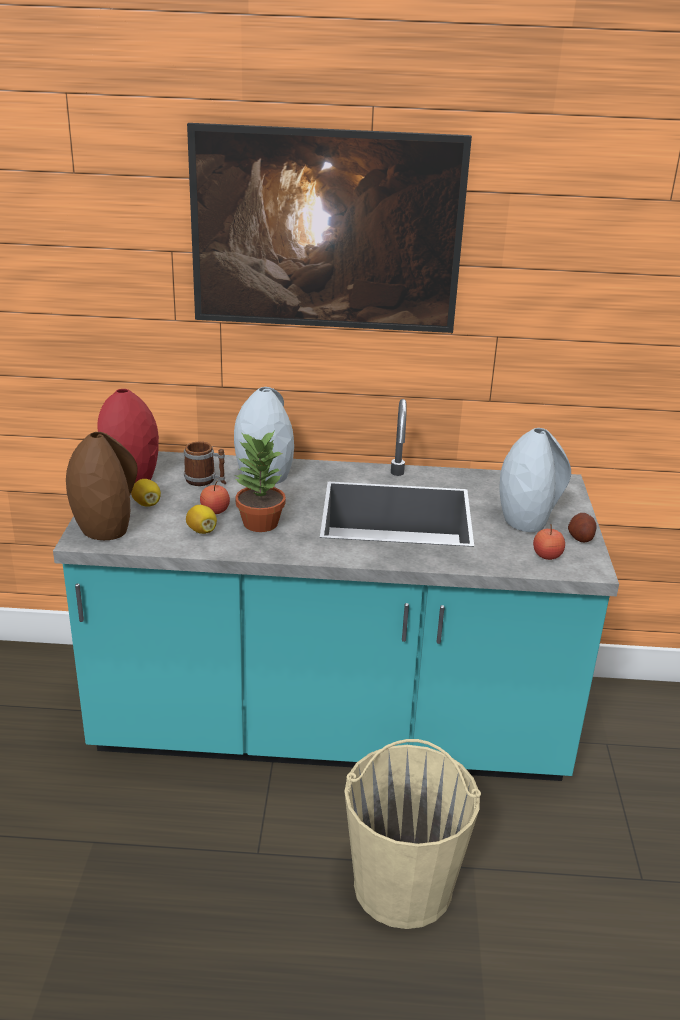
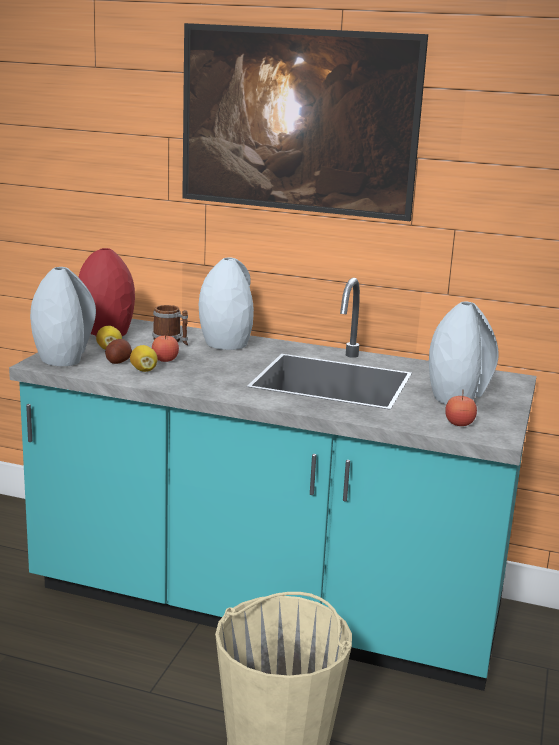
camera: 15 degrees right, 10 degrees down
brown vase [66,432,138,540] -> grey vase [30,267,96,366]
potted plant [234,432,286,532] -> none
potato [568,513,597,542] -> potato moved to [105,339,132,364]

